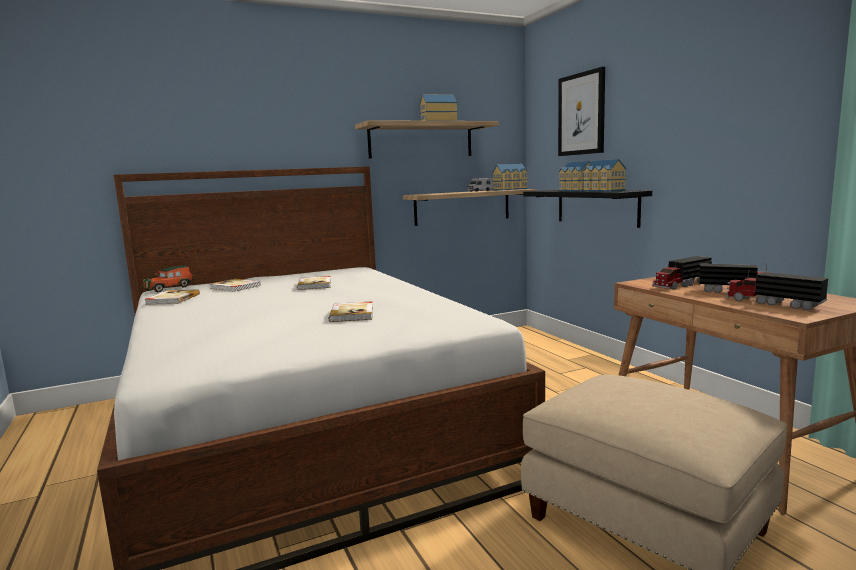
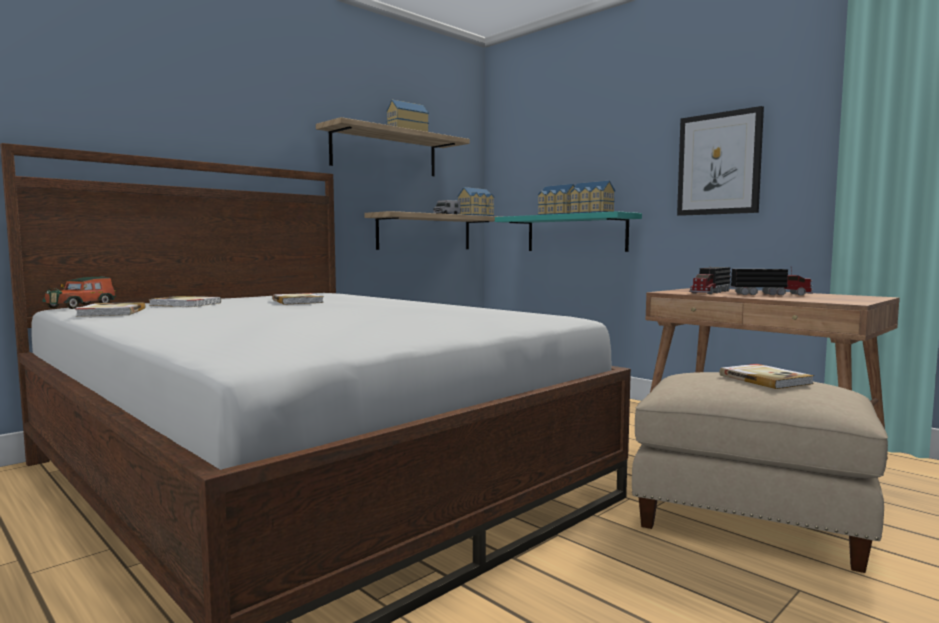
camera: 20 degrees left, 5 degrees down
book [329,301,373,322] -> book moved to [720,364,814,389]
black shelf [523,190,652,228] -> turquoise shelf [495,211,642,252]
picture [558,67,605,156] -> picture moved to [677,106,764,216]
toy truck [726,270,828,311] -> none

